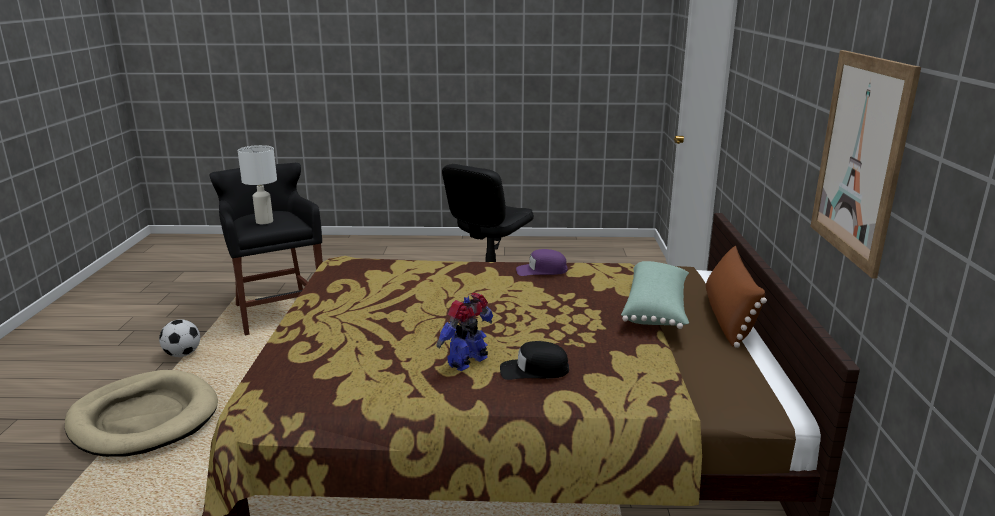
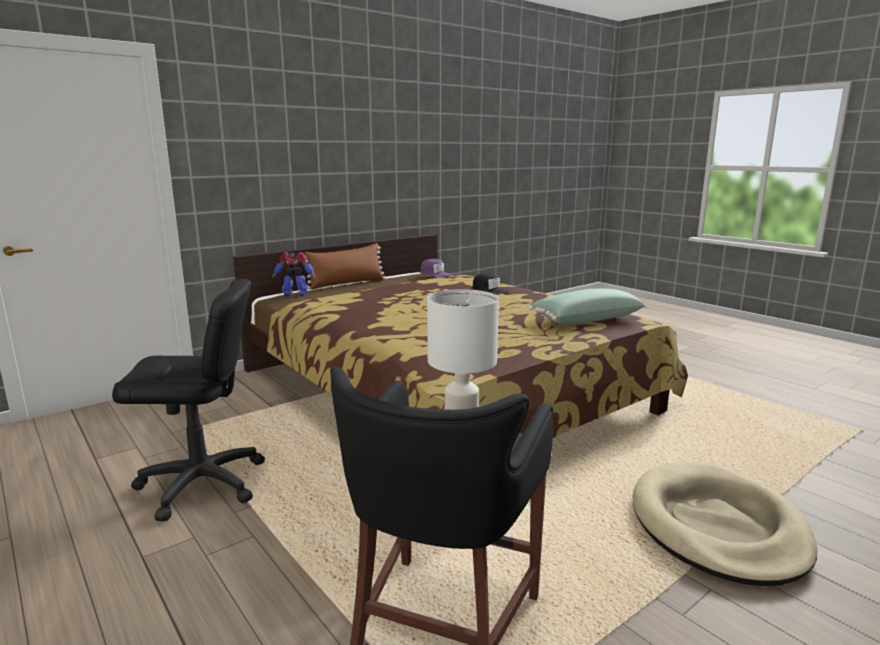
camera: 130 degrees left, 5 degrees down
football [159,319,200,357] -> none
toy robot [436,293,493,371] -> toy robot moved to [272,252,315,296]
purple cap [516,249,568,276] -> purple cap moved to [420,259,452,278]
green pillow [621,261,689,329] -> green pillow moved to [529,289,646,324]
picture [810,50,921,278] -> none

